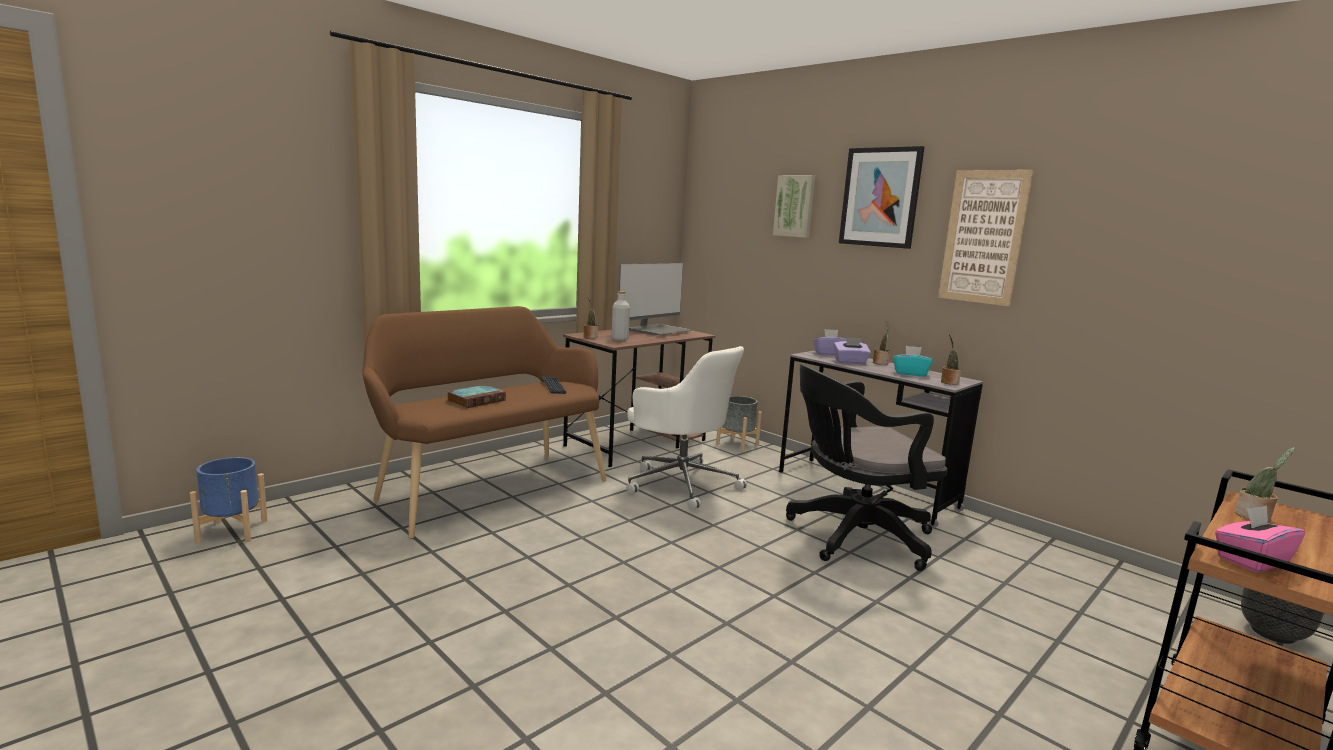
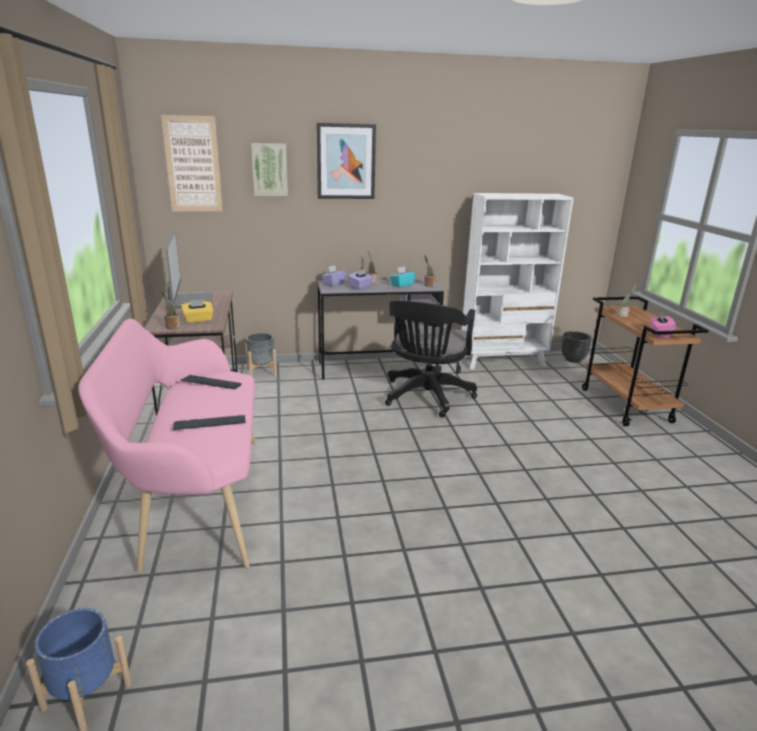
camera: 55 degrees left, 10 degrees up
brown bench [363,306,606,539] -> pink bench [78,319,256,573]
book [447,385,506,408] -> keyboard [173,415,246,430]
grey bottle [611,291,630,341] -> yellow tissue box [181,299,213,323]
white office chair [626,346,747,510] -> none
picture [938,170,1034,306] -> picture moved to [161,115,223,211]
none -> white bookcase [462,193,574,370]

